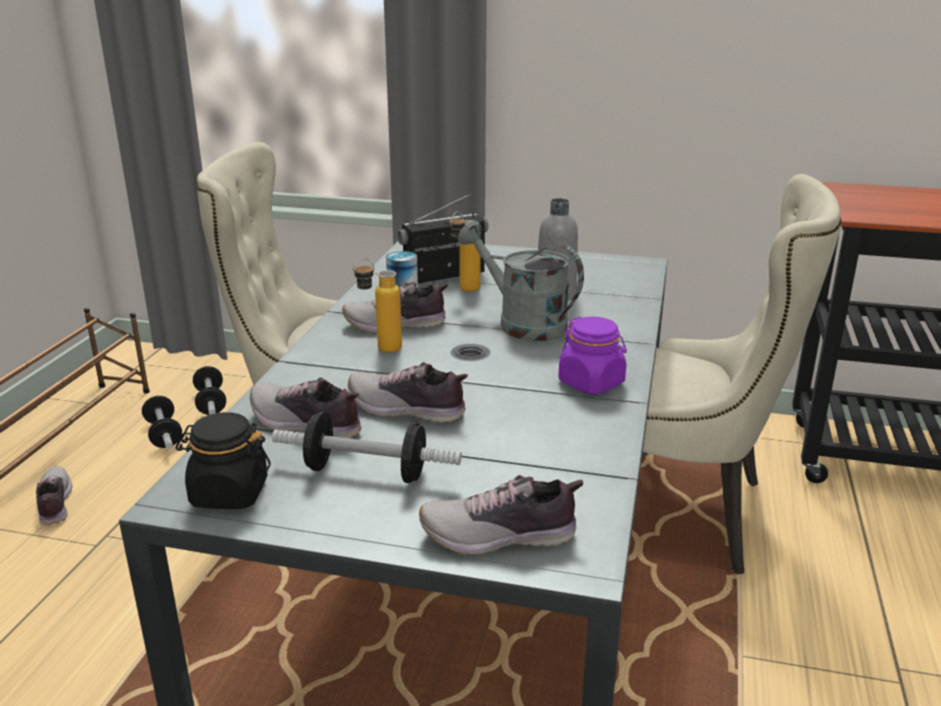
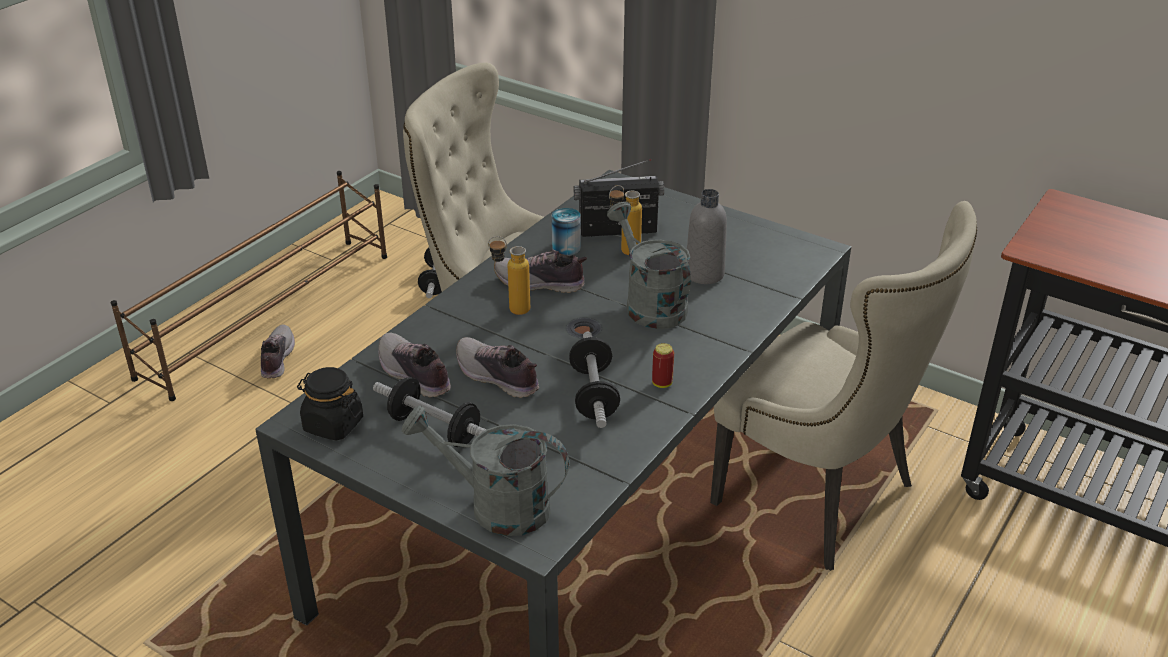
camera: 20 degrees right, 10 degrees up
dumbbell [142,396,182,449] -> dumbbell moved to [569,332,620,428]
shoe [419,475,583,555] -> grey watering can [402,405,569,536]
purple jar [558,317,627,394] -> can [652,343,674,388]

